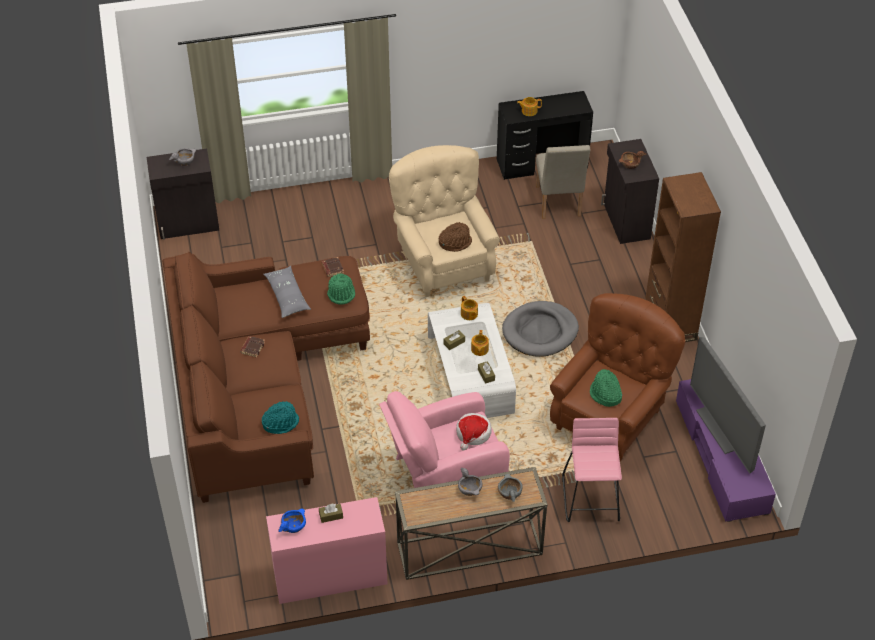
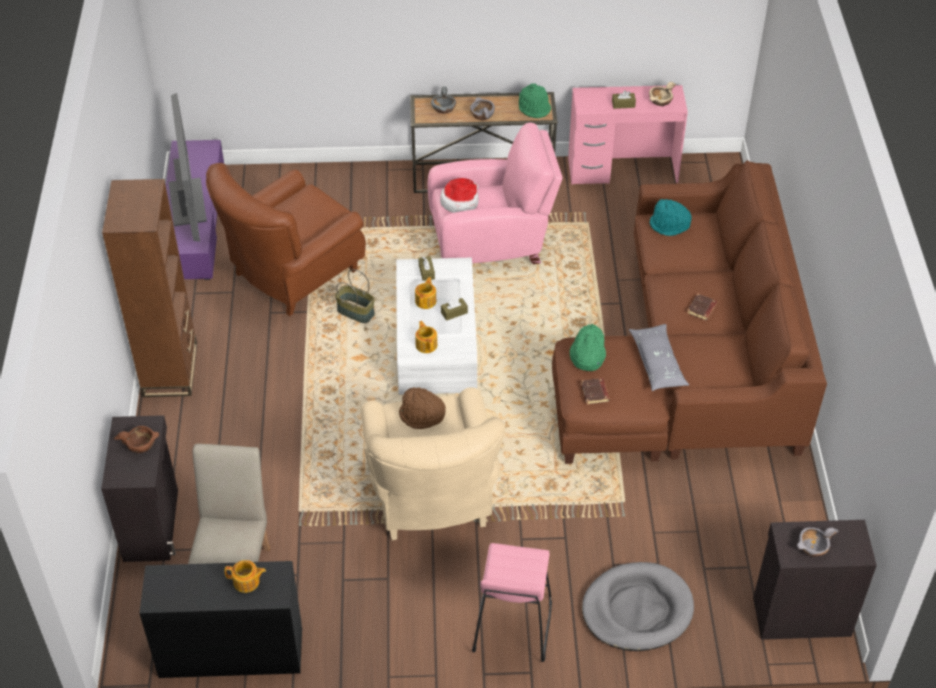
camera: 170 degrees left, 0 degrees up
blue bowl [278,508,306,533] -> beige bowl [649,82,676,106]
grey dog bed [502,301,579,357] -> grey dog bed moved to [582,562,694,651]
pink stool [562,418,622,522] -> pink stool moved to [472,543,552,662]
green hat [590,369,622,407] -> green hat moved to [519,83,551,118]
none -> basket [335,269,375,323]

